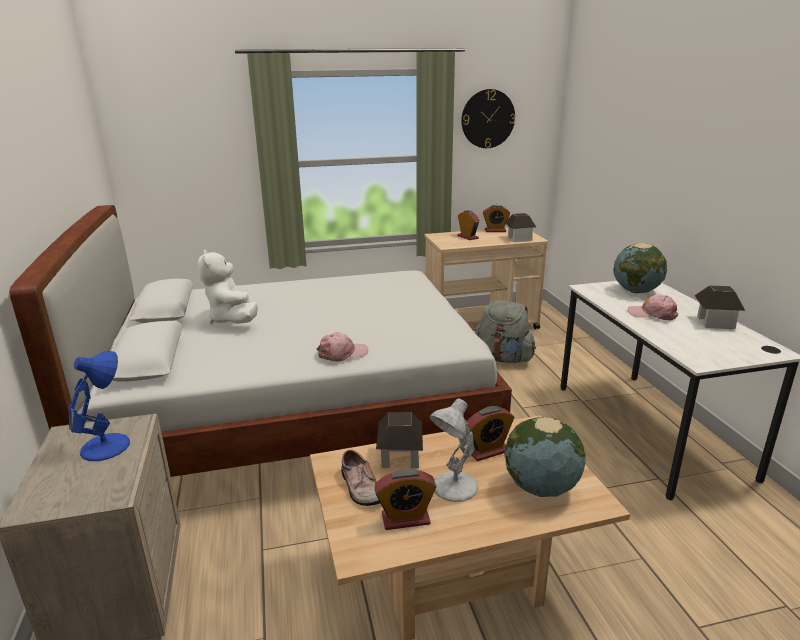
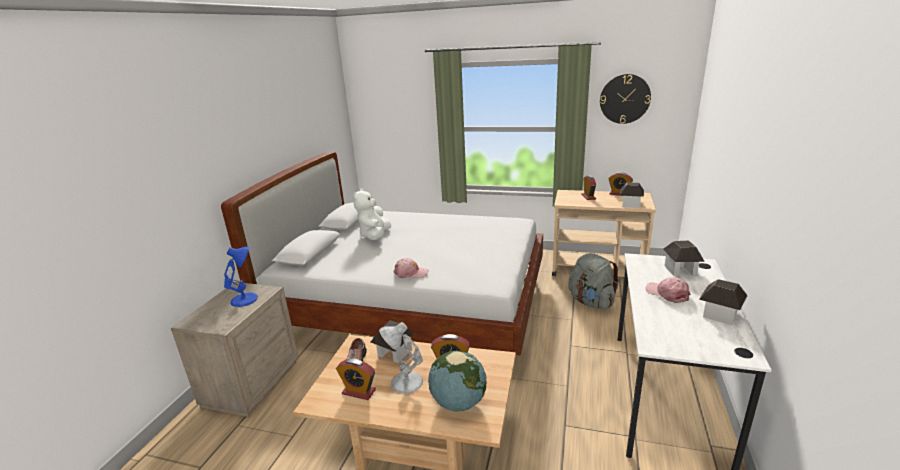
camera: 30 degrees right, 0 degrees up
globe [614,243,667,293] -> toy house [663,240,705,276]

